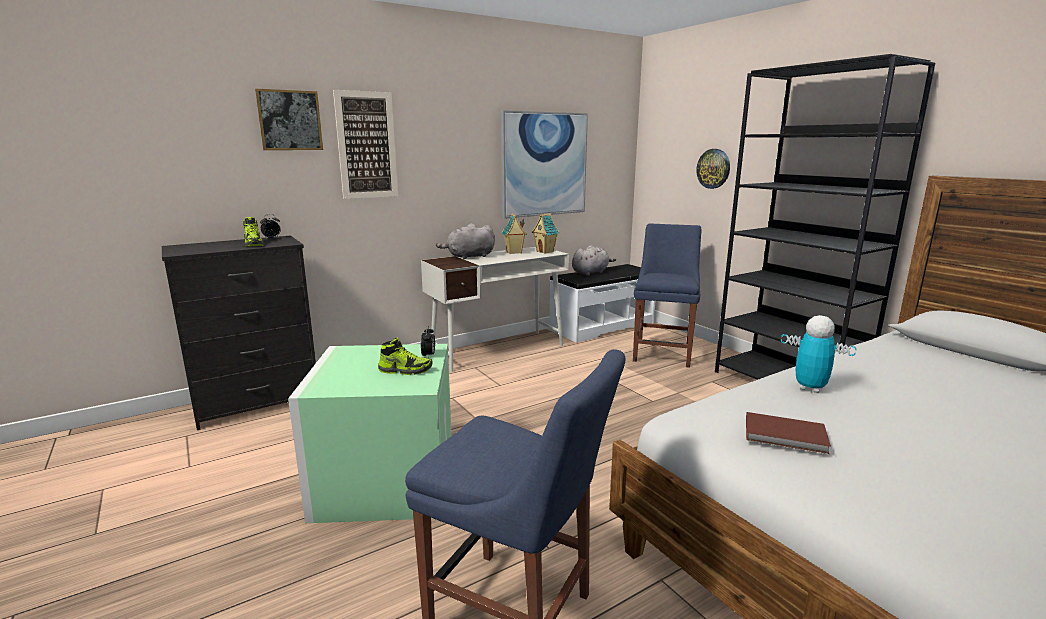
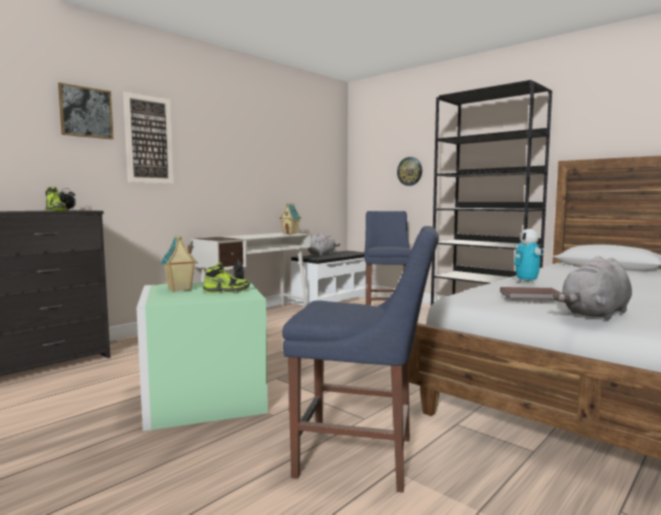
camera: 15 degrees left, 10 degrees down
grey plush toy [436,223,495,259] -> grey plush toy moved to [552,256,632,320]
picture [501,110,588,219] -> none
toy house [502,214,527,254] -> toy house moved to [160,235,198,292]
toy robot [781,315,857,393] -> toy robot turned 120 degrees counterclockwise [514,229,544,284]

